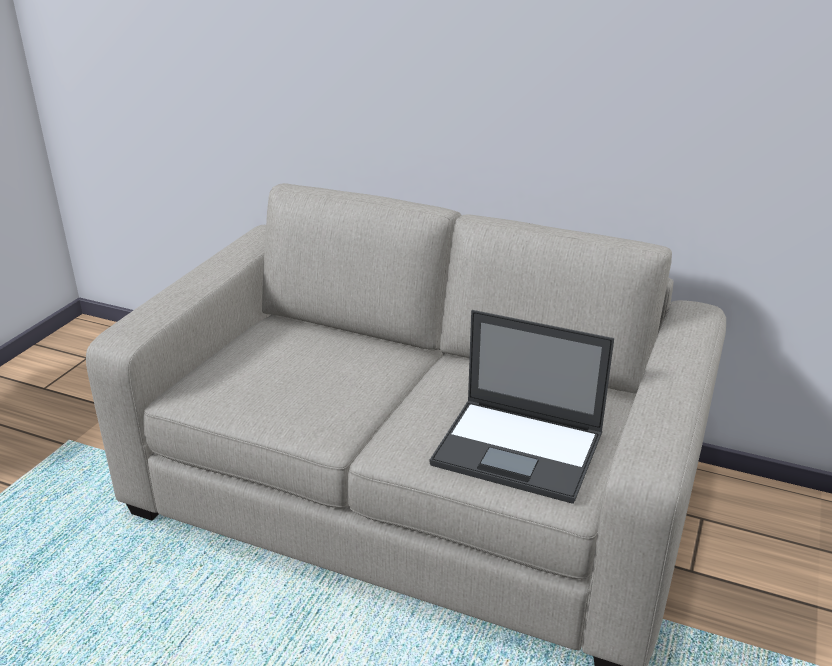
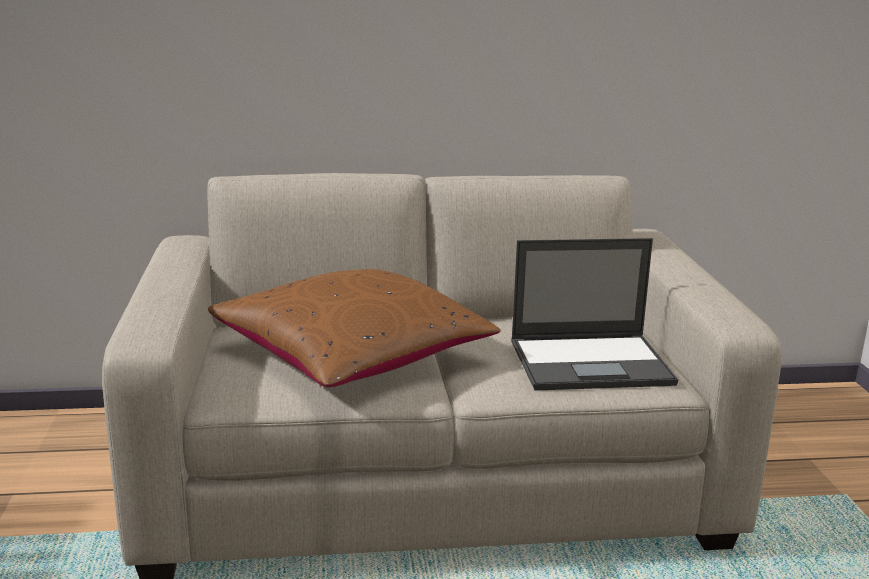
camera: 30 degrees left, 10 degrees down
none -> brown pillow [208,269,501,387]

